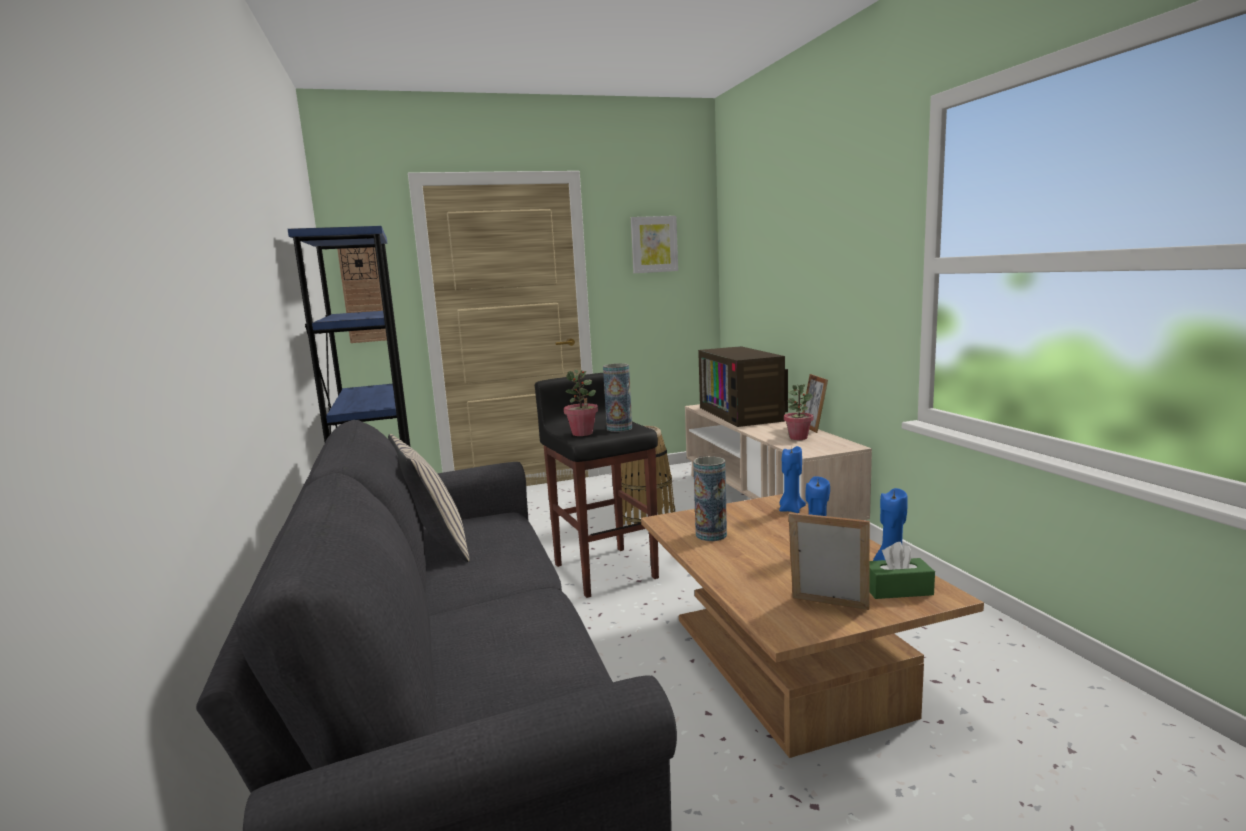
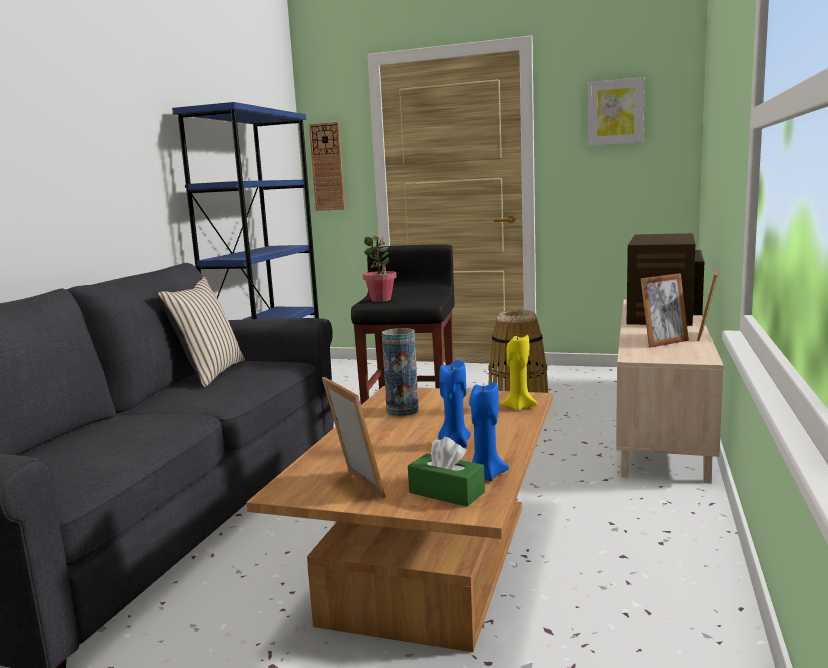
camera: 35 degrees right, 0 degrees up
vase [603,363,632,432] -> none
blue candle [779,446,806,513] -> yellow candle [501,334,537,411]
potted plant [784,384,814,440] -> picture frame [641,273,689,348]

